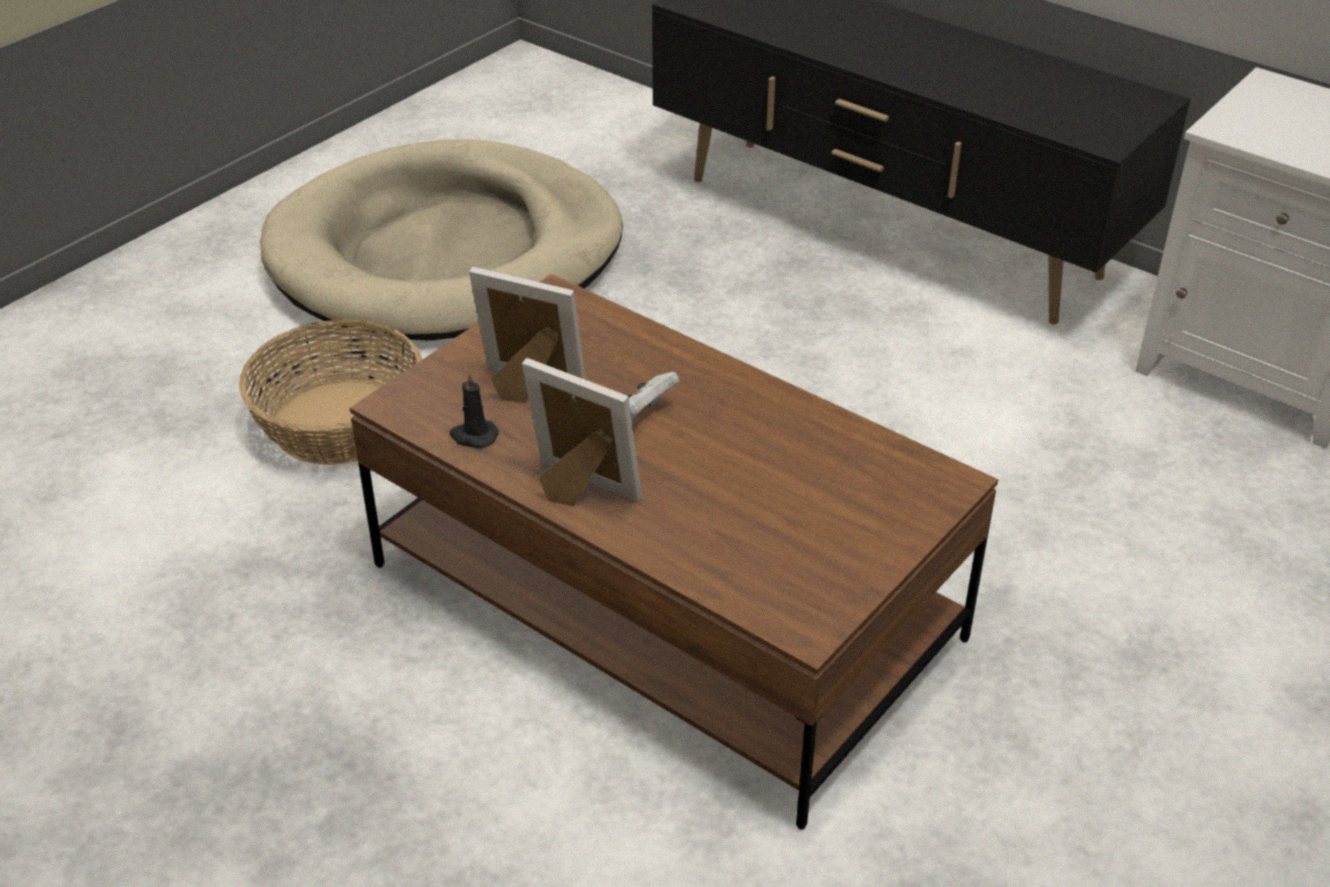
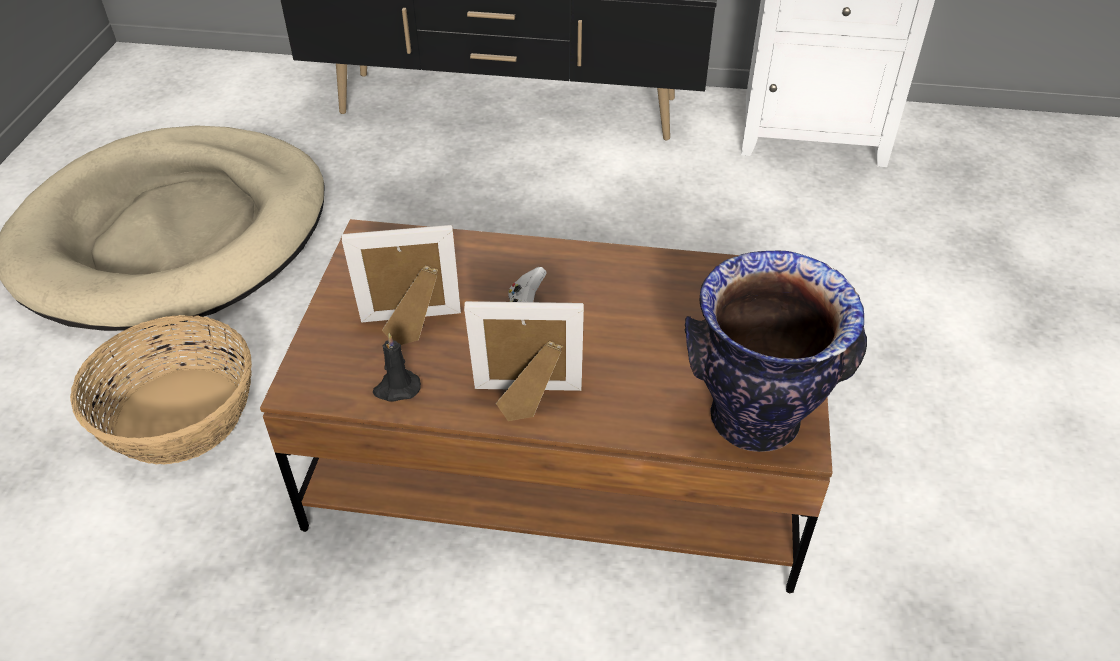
camera: 30 degrees left, 5 degrees up
none -> vase [684,251,867,452]

